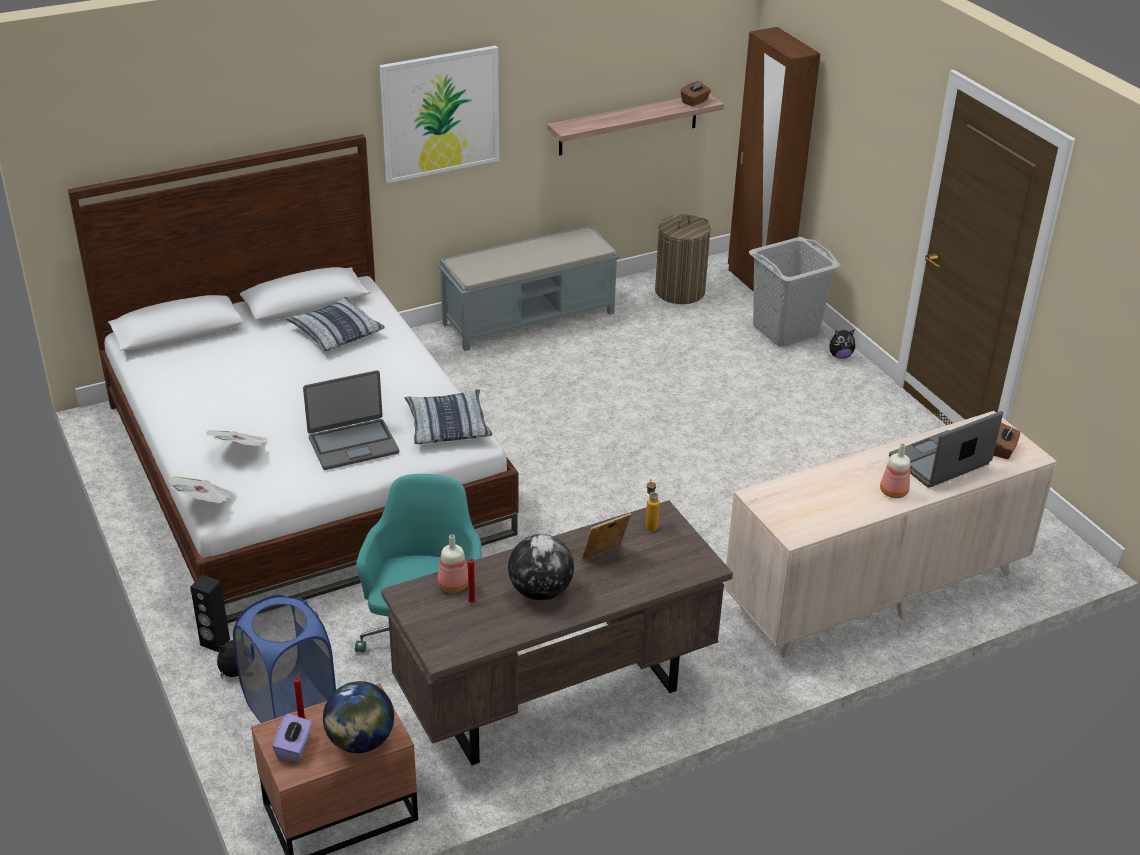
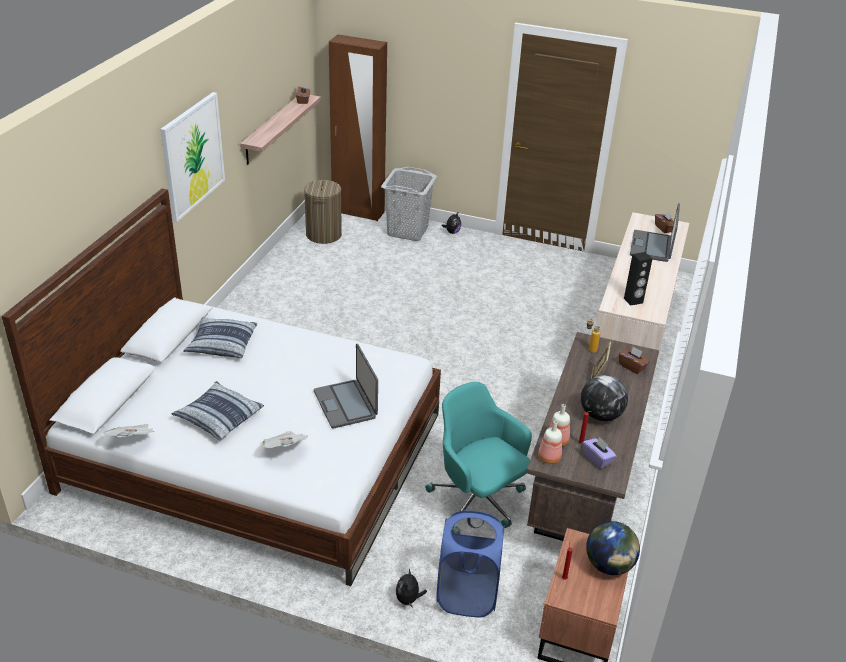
camera: 45 degrees left, 0 degrees up
newspaper [168,476,236,504] -> newspaper moved to [103,424,154,437]
black speaker [190,575,230,652] -> black speaker moved to [624,252,652,306]
purple tissue box [273,713,312,761] -> purple tissue box moved to [582,436,616,469]
laptop [303,370,399,470] -> laptop turned 135 degrees clockwise [314,344,378,429]
pillow [405,389,492,444] -> pillow moved to [172,381,264,441]
grey bench [438,225,619,351] -> none
bottle [880,443,910,498] -> bottle moved to [538,420,562,464]
none -> brown tissue box [619,346,650,374]

